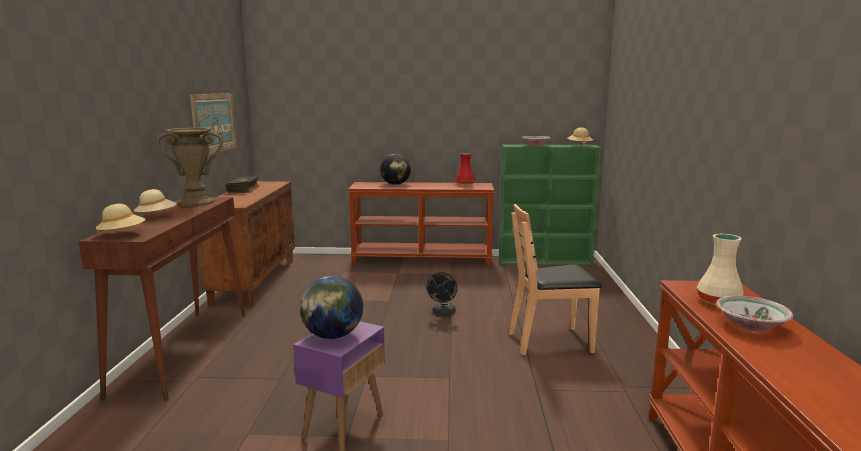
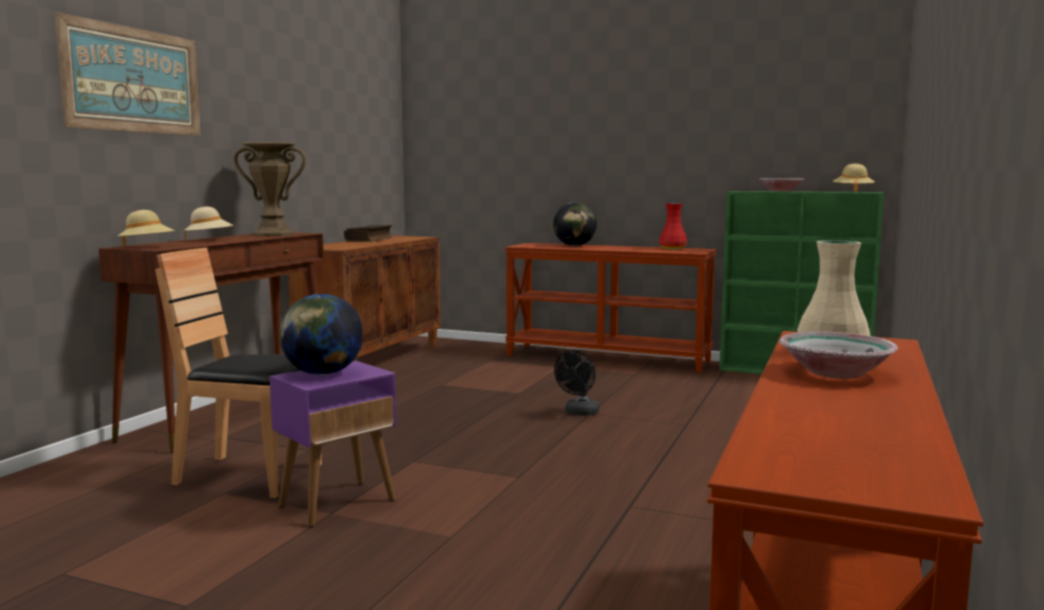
camera: 20 degrees right, 5 degrees down
picture [190,93,237,155] -> picture moved to [54,12,201,136]
brown chair [509,204,602,355] -> brown chair moved to [155,247,322,498]

